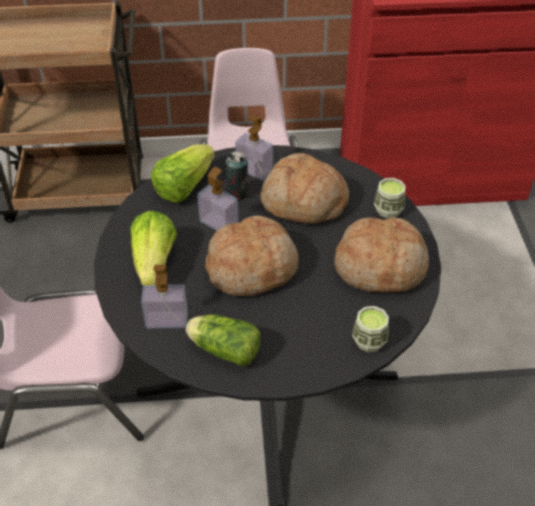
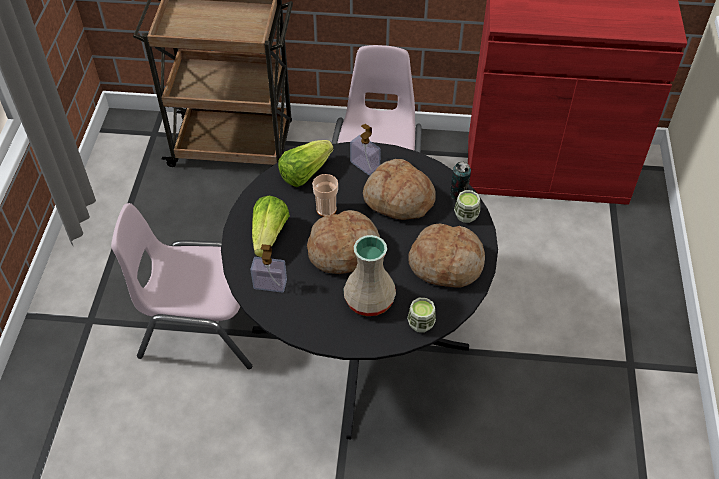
camera: 10 degrees right, 5 degrees up
lettuce [186,314,261,366] -> none
soap dispenser [197,167,239,231] -> cup [312,174,338,217]
can [226,151,248,201] -> can moved to [450,162,471,200]
none -> beige vase [343,235,396,316]

